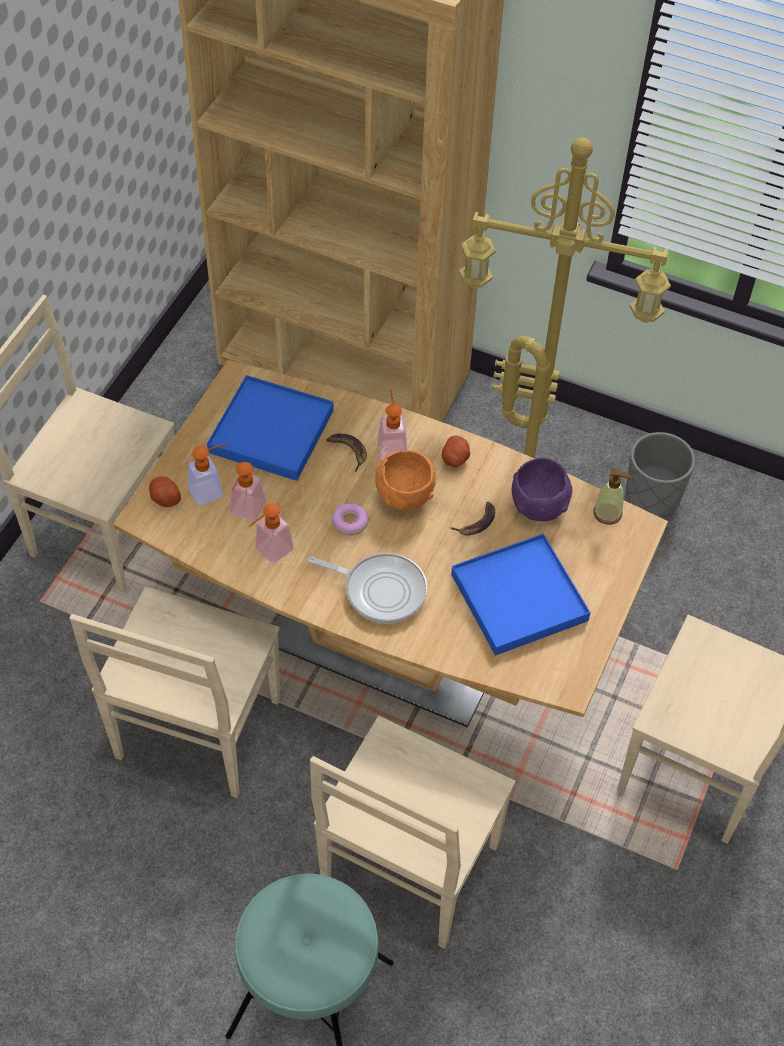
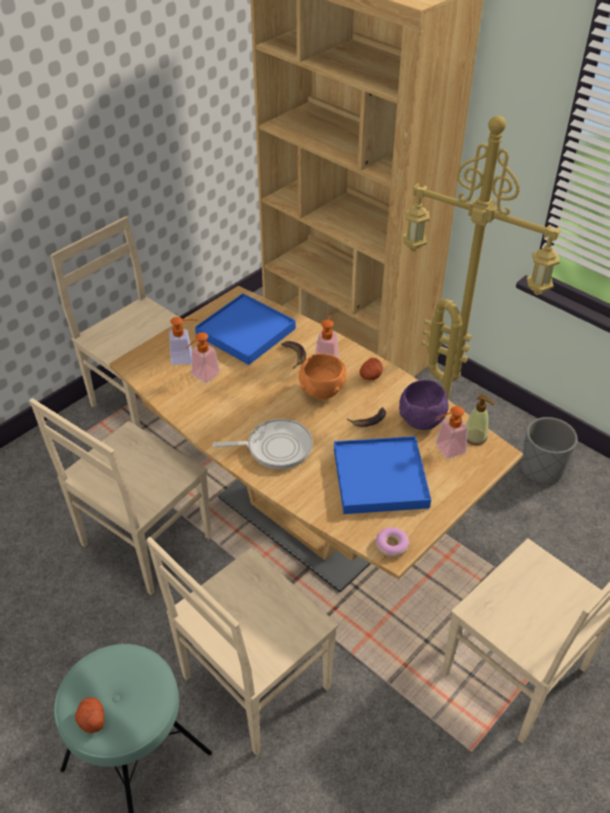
camera: 20 degrees right, 10 degrees down
potato [149,476,181,507] -> potato moved to [75,697,104,733]
soap dispenser [249,503,294,563] -> soap dispenser moved to [436,406,468,459]
frying pan [308,553,427,624] -> frying pan turned 45 degrees counterclockwise [212,419,313,469]
donut [331,503,369,536] -> donut moved to [375,528,409,557]

